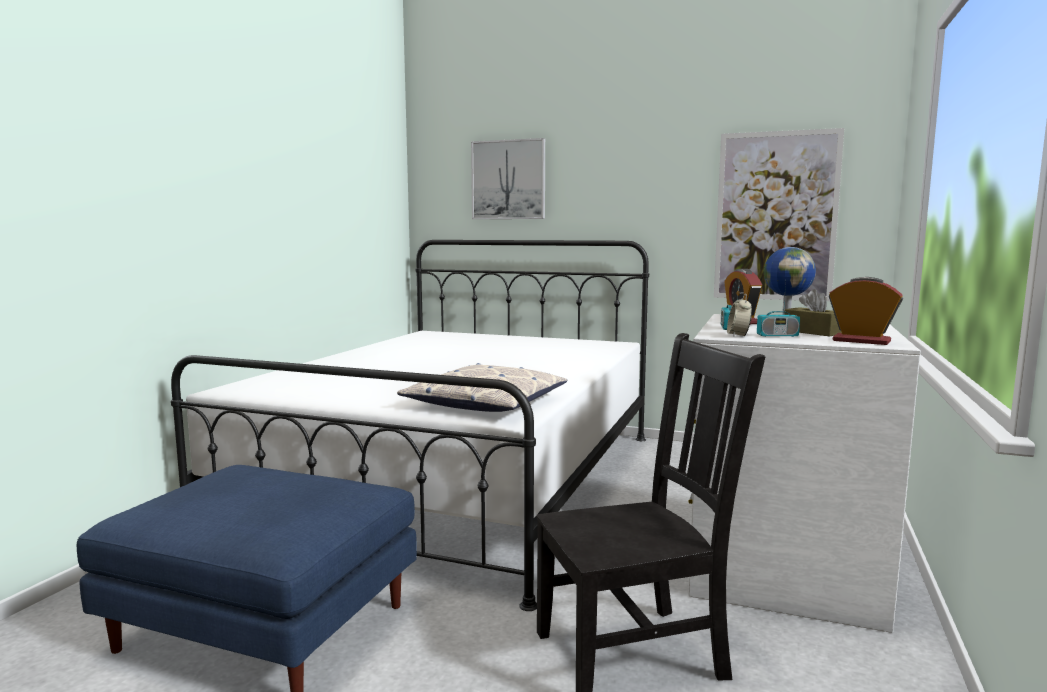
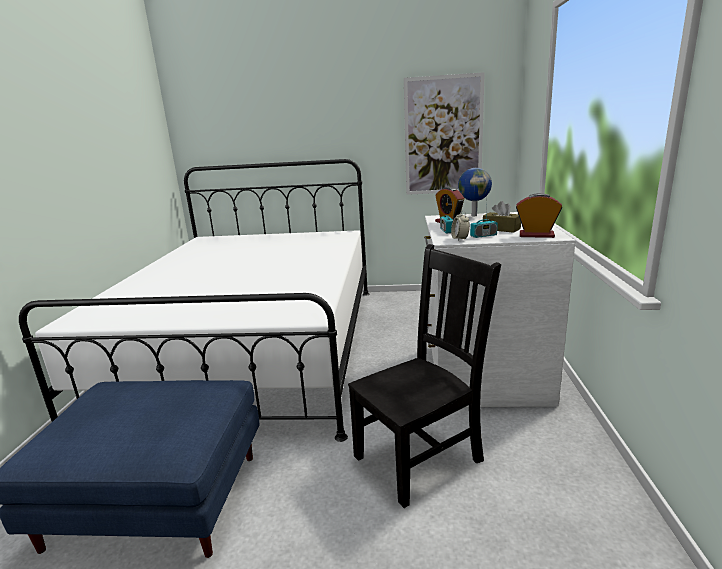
camera: 15 degrees left, 10 degrees up
pillow [397,363,568,412] -> none
picture [471,138,545,219] -> none

